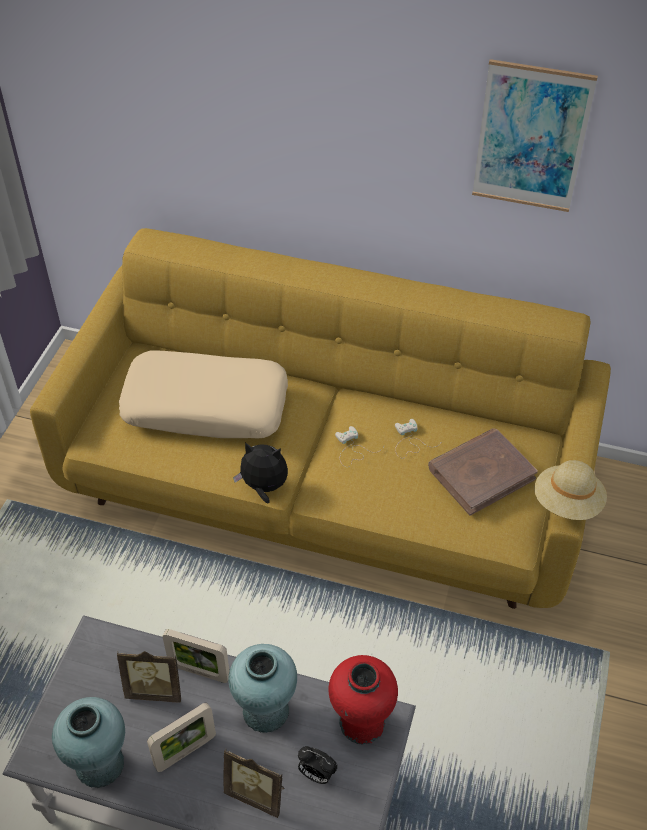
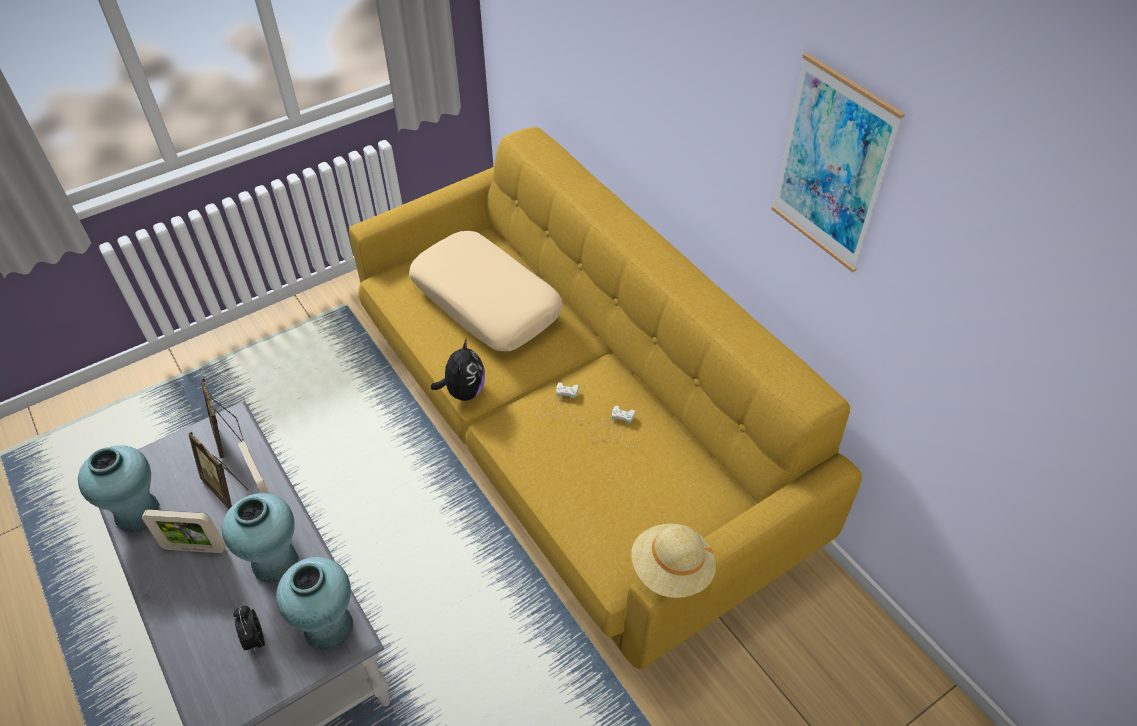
camera: 40 degrees right, 0 degrees up
picture frame [224,749,285,818] -> picture frame moved to [200,378,244,459]
plush toy [233,442,288,504] -> plush toy turned 45 degrees clockwise [431,338,485,401]
red vase [328,655,398,745] -> turquoise vase [276,557,353,650]
brown book [428,428,538,516] -> none

